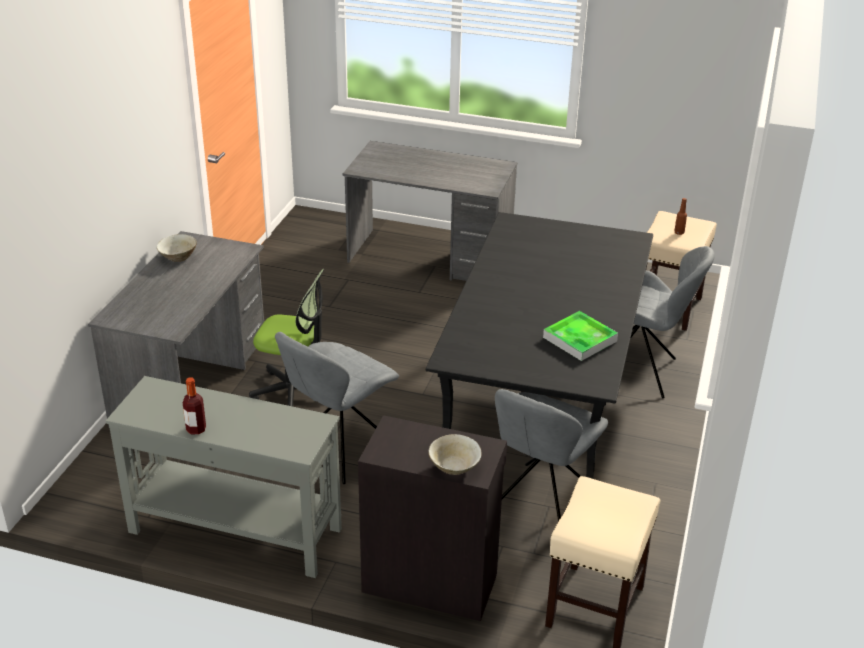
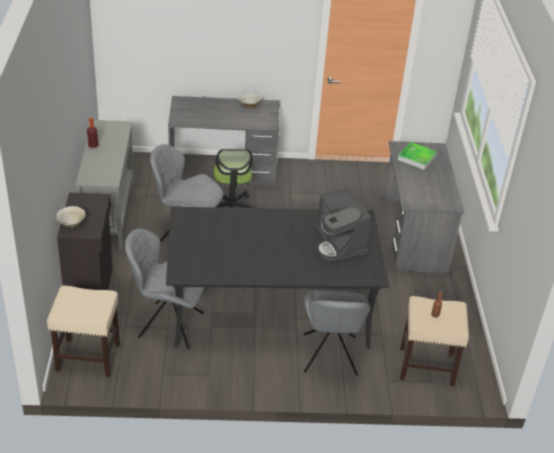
camera: 70 degrees right, 5 degrees up
tray [543,311,618,361] -> tray moved to [398,142,437,170]
none -> coffee machine [315,189,371,260]

